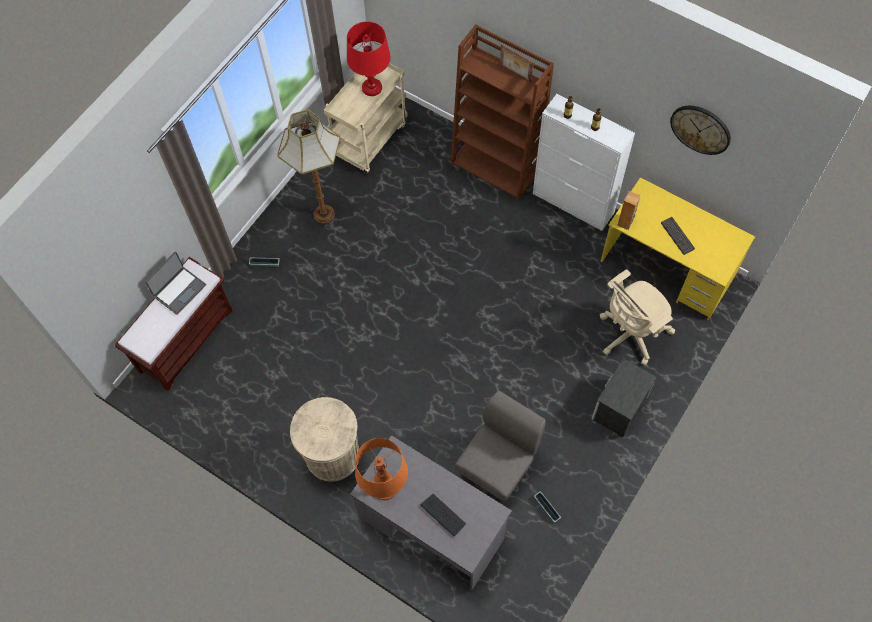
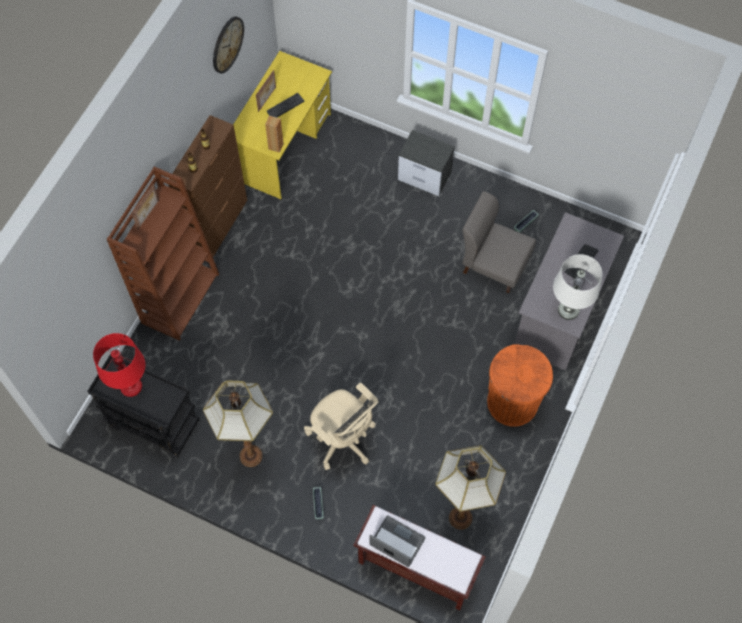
camera: 100 degrees left, 0 degrees up
beige trash can [290,397,359,482] -> orange trash can [487,344,553,427]
beige cart [324,63,408,175] -> black cart [88,354,200,458]
orange table lamp [355,438,408,500] -> white table lamp [553,254,602,320]
white cabinet [533,94,635,231] -> brown cabinet [168,115,247,257]
beige office chair [600,269,675,366] -> beige office chair moved to [304,383,379,470]
none -> picture frame [256,70,276,112]
none -> floor lamp [435,445,506,530]

